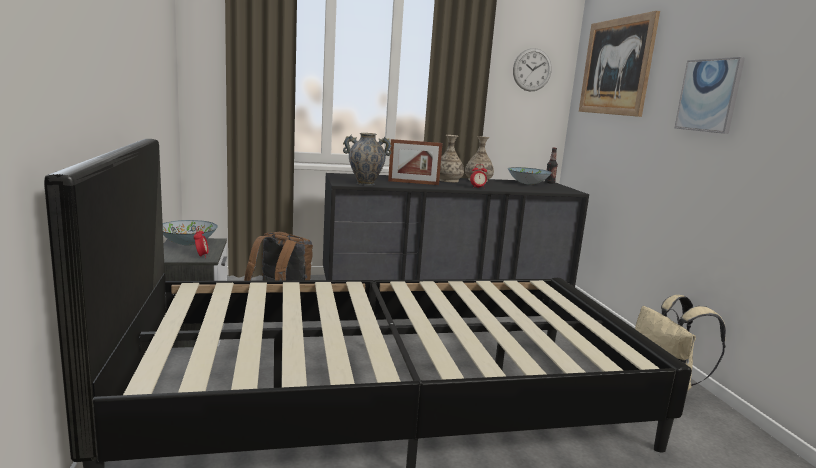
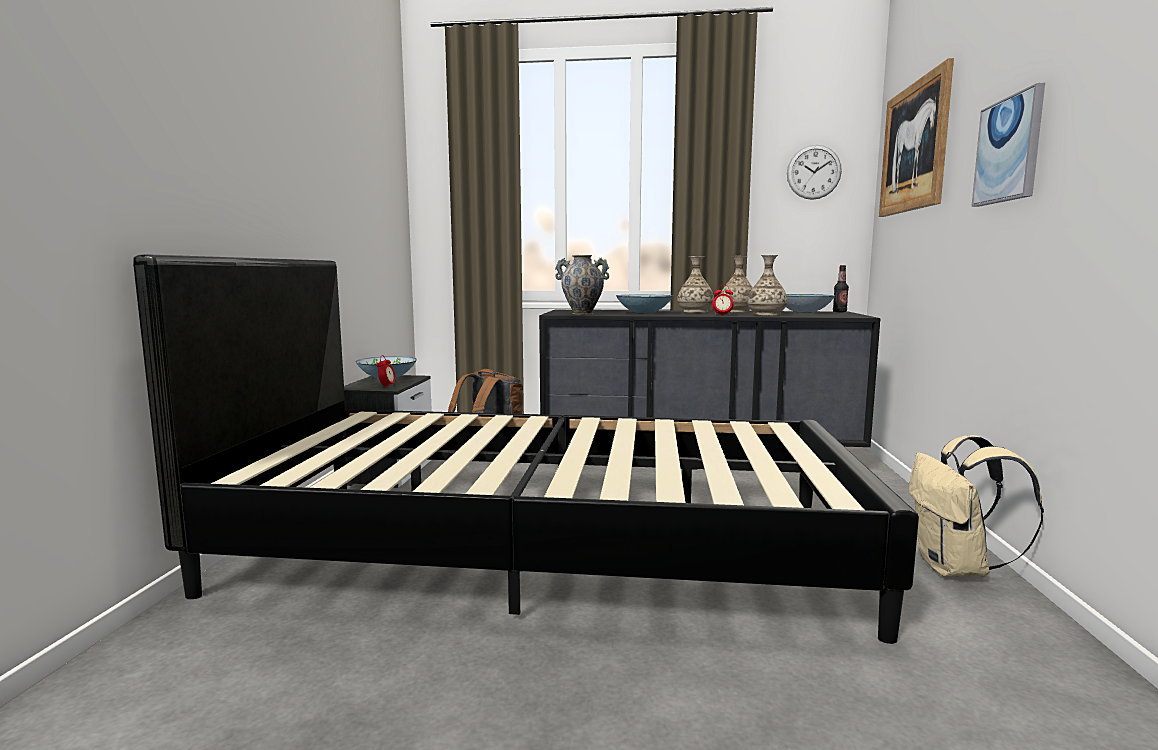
camera: 20 degrees right, 5 degrees down
picture frame [388,139,443,185] -> bowl [616,294,673,314]
none -> vase [747,255,788,315]

